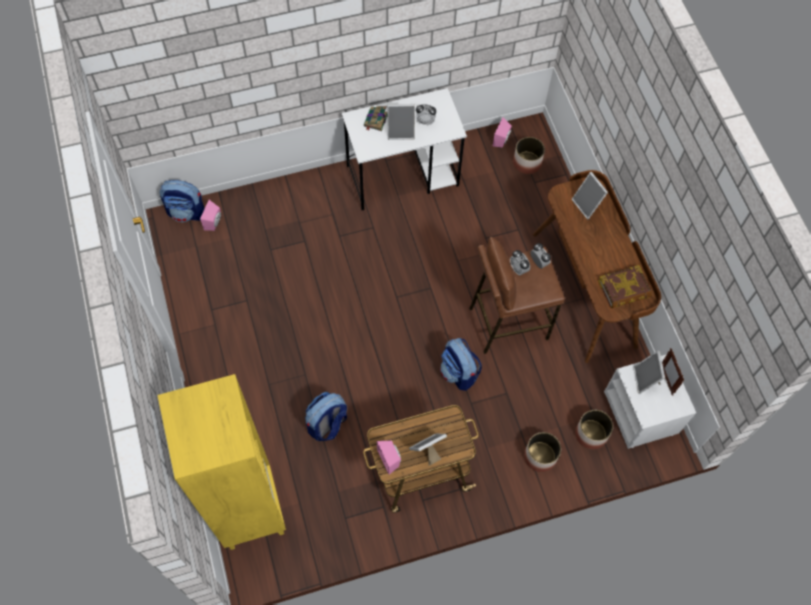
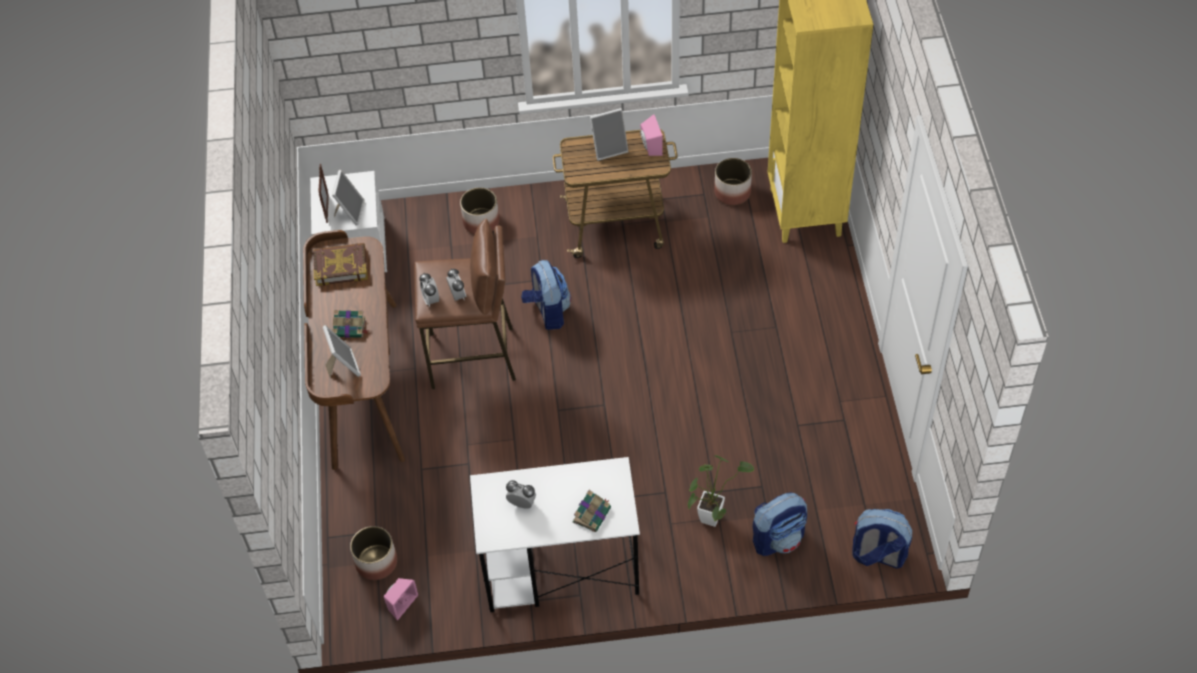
camera: 165 degrees left, 10 degrees down
pink speaker [200,200,221,231] -> none
backpack [305,392,347,441] -> backpack moved to [753,492,807,556]
picture frame [387,104,415,140] -> none
planter [575,410,613,450] -> planter moved to [714,158,752,205]
none -> book [333,310,369,338]
none -> potted plant [688,455,754,527]

